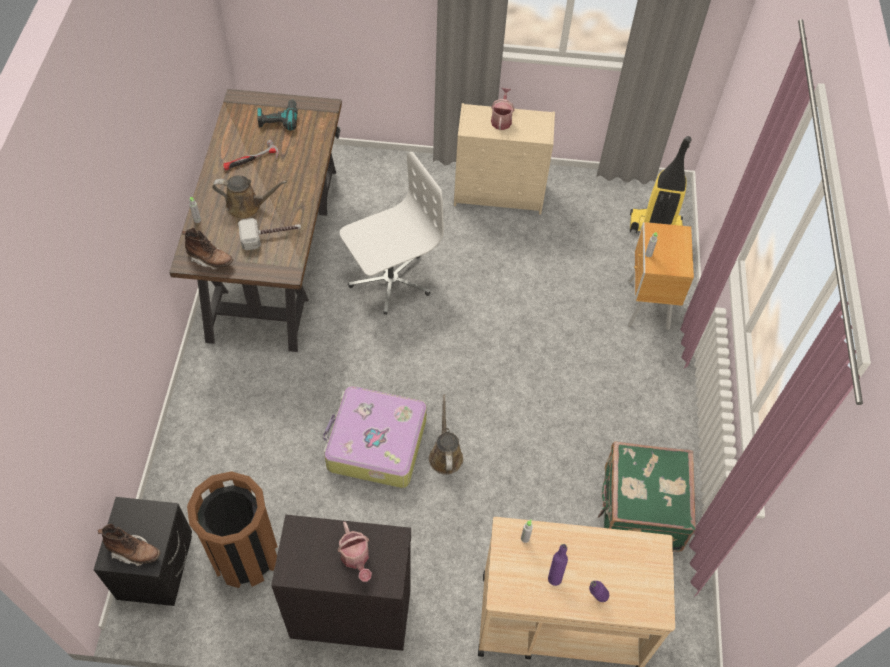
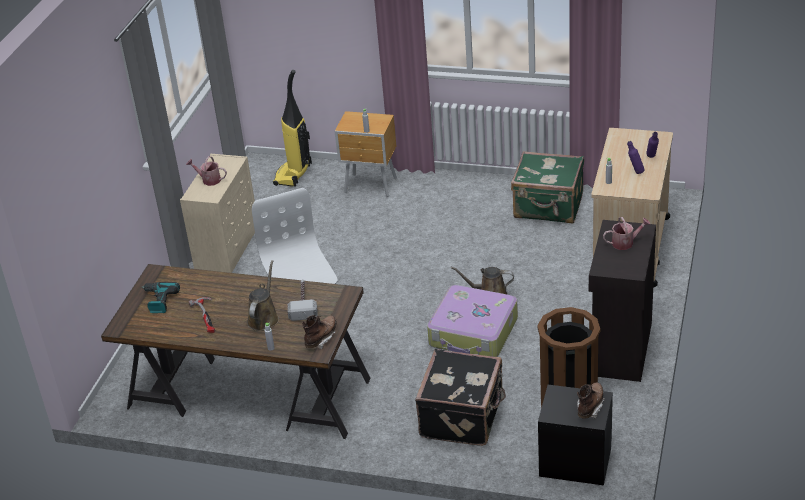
camera: 75 degrees left, 20 degrees down
none -> black suitcase [415,349,506,446]

